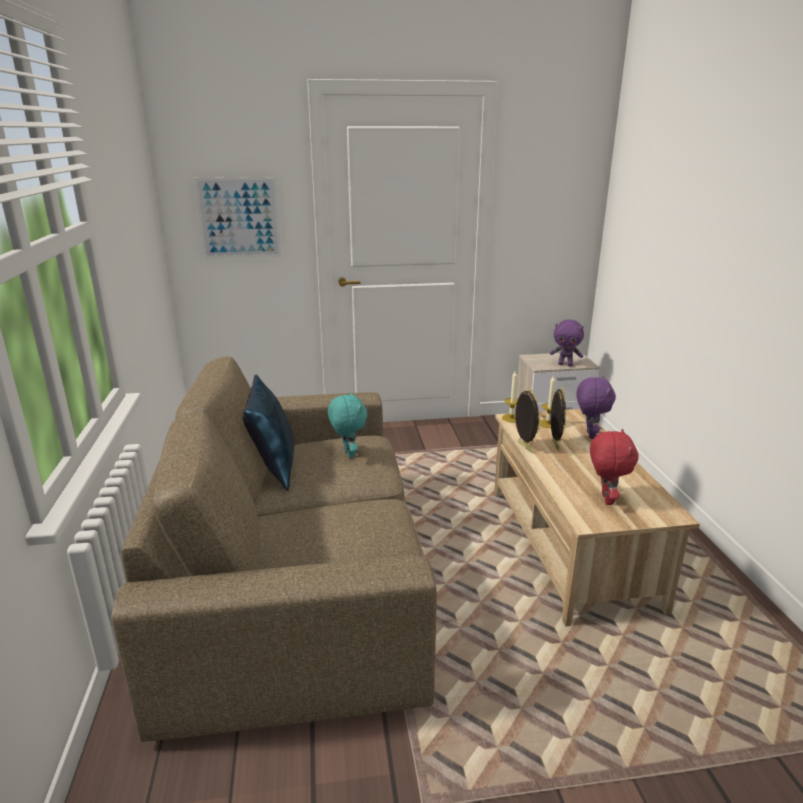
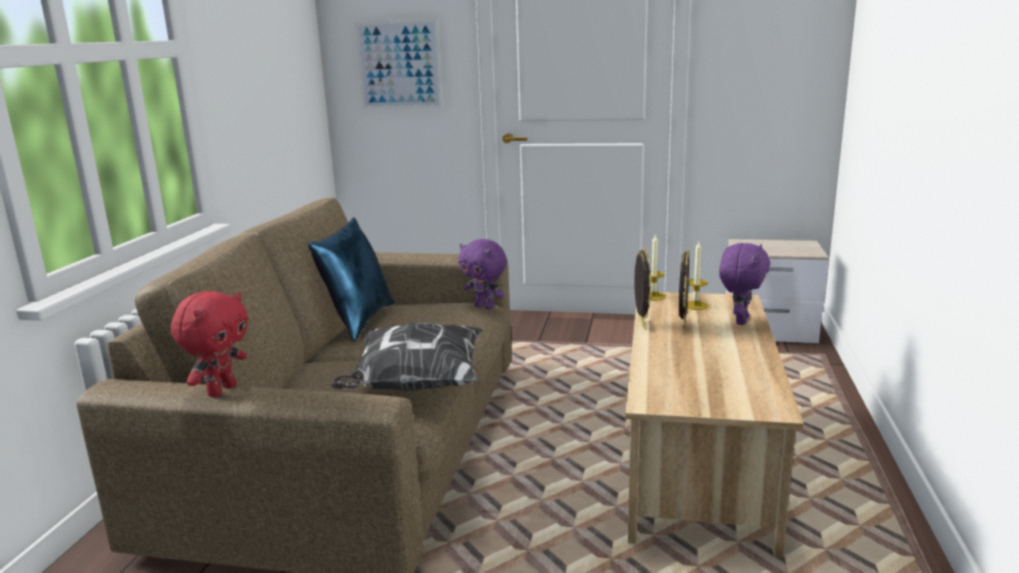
camera: 20 degrees right, 5 degrees down
turquoise plush toy [328,392,367,458] -> none
purple plush toy [550,320,584,366] -> purple plush toy moved to [458,239,507,310]
red plush toy [590,429,638,505] -> red plush toy moved to [171,291,248,397]
none -> pillow [331,323,483,391]

